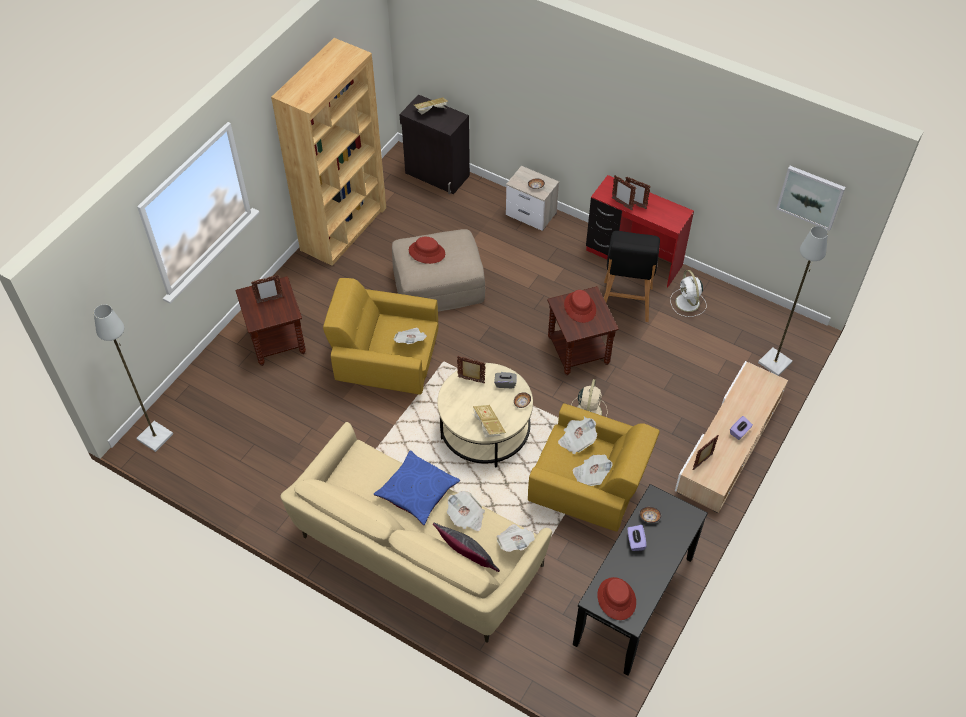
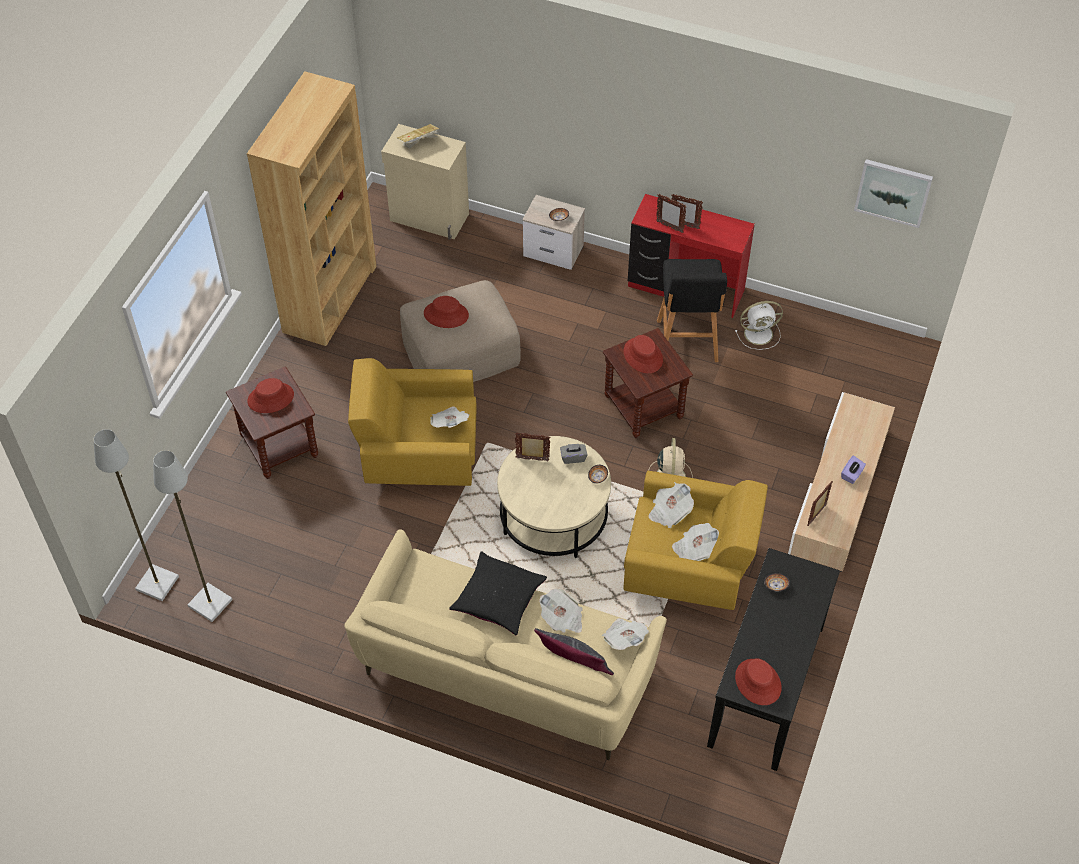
camera: 10 degrees left, 0 degrees up
picture frame [251,275,283,303] -> red hat [247,378,294,413]
blue pillow [373,450,460,525] -> black pillow [449,551,547,635]
black cabinet [400,94,470,194] -> beige cabinet [381,124,469,240]
book [472,405,506,437] -> none
purple tissue box [627,525,647,551] -> none
white fan [670,270,707,317] -> white fan turned 75 degrees counterclockwise [735,301,783,350]
grey floor lamp [758,226,828,376] -> grey floor lamp moved to [153,450,233,622]

